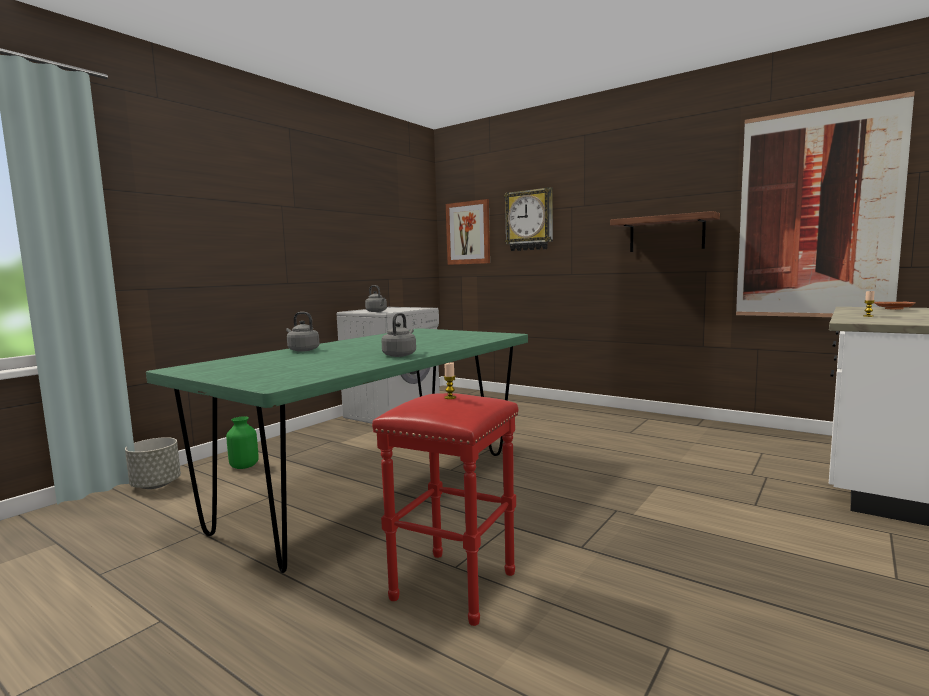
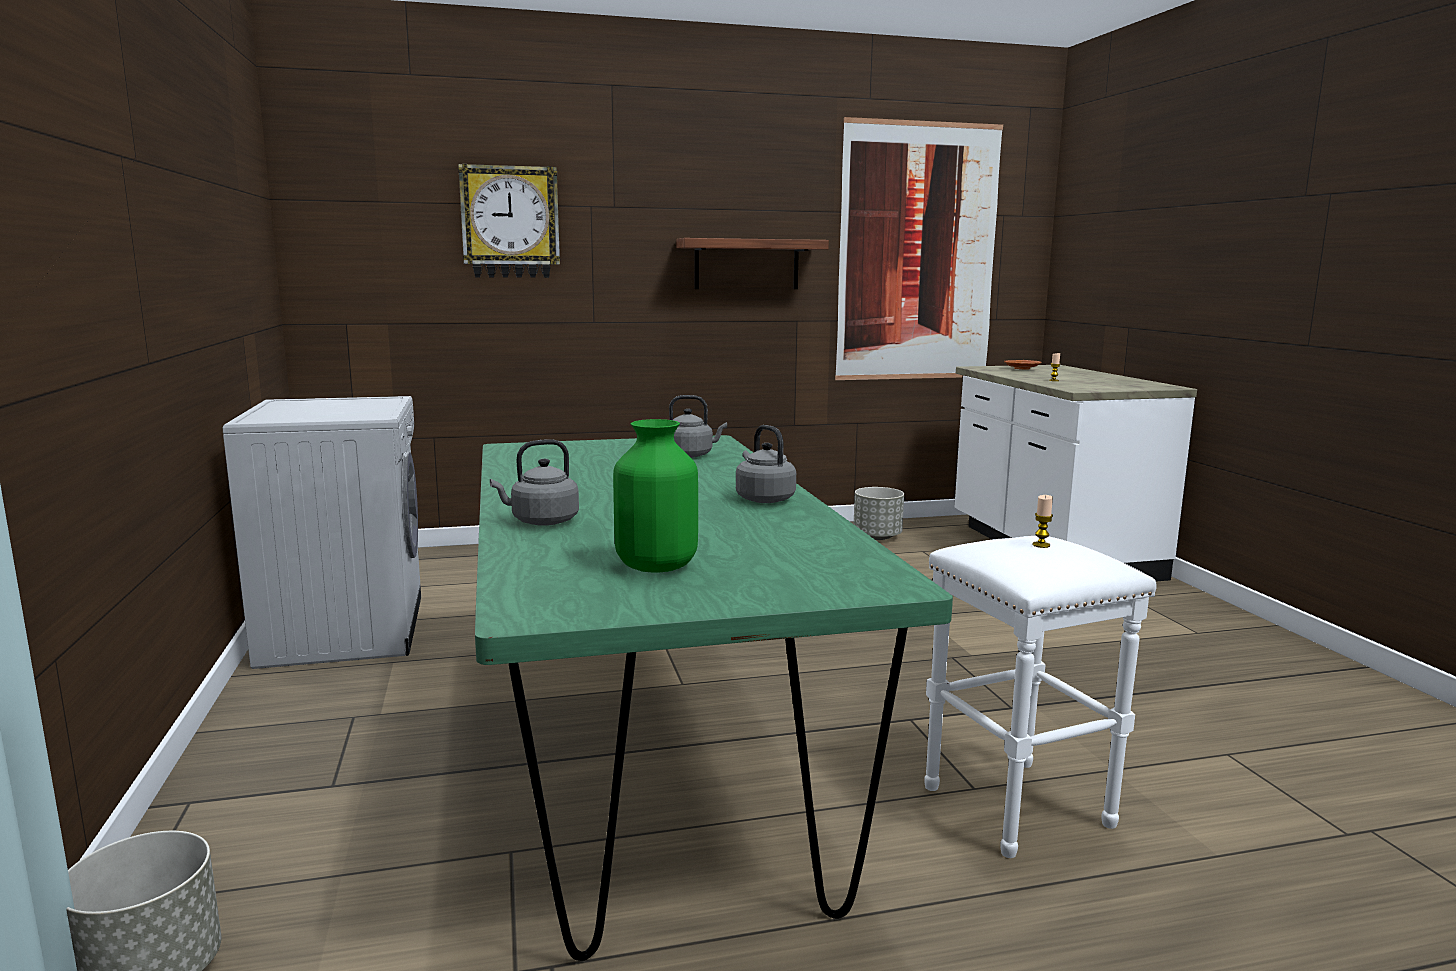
camera: 50 degrees left, 5 degrees up
green vase [226,416,259,469] -> green vase moved to [613,419,698,573]
grey kettle [365,285,387,312] -> grey kettle moved to [669,395,727,458]
red stool [372,393,518,626] -> white stool [924,536,1157,858]
picture [446,199,490,265] -> none
none -> grey planter [854,487,904,540]

